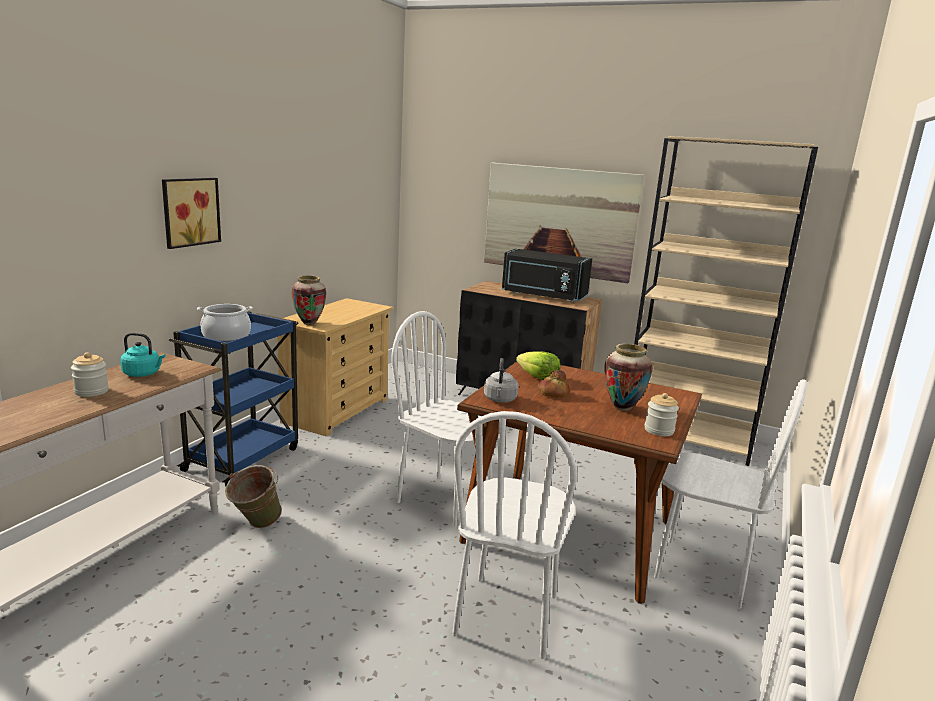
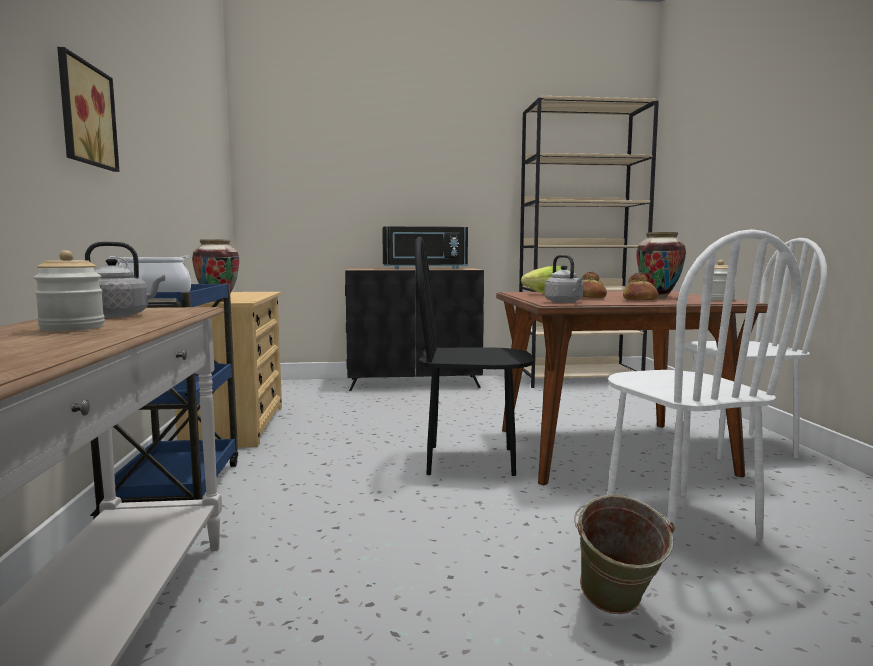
camera: 30 degrees left, 10 degrees down
turquoise kettle [120,333,166,377] -> grey kettle [85,241,165,318]
green bucket [225,465,282,528] -> green bucket moved to [574,495,675,614]
white chair [392,311,492,527] -> black chair [415,237,533,476]
picture [484,163,644,283] -> none
none -> bread [623,273,659,300]

